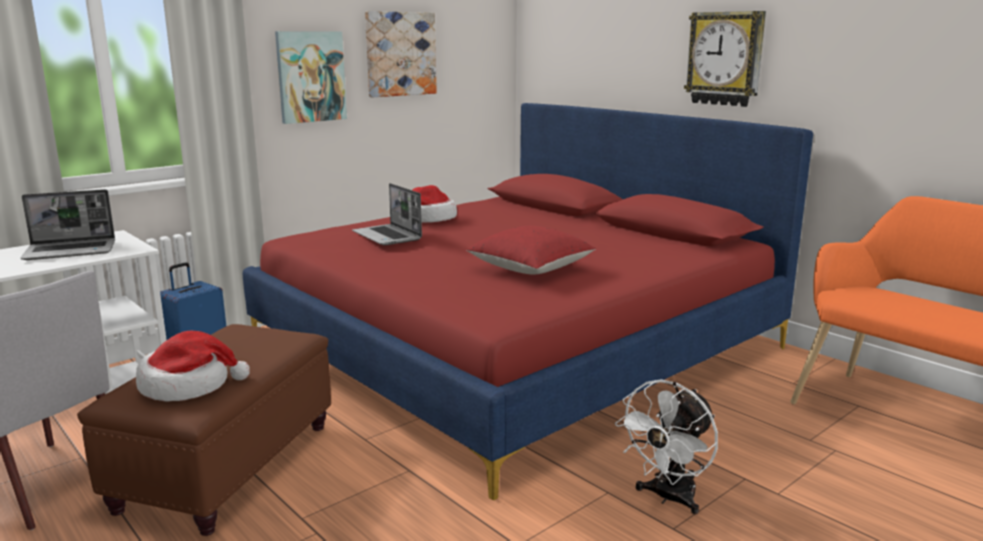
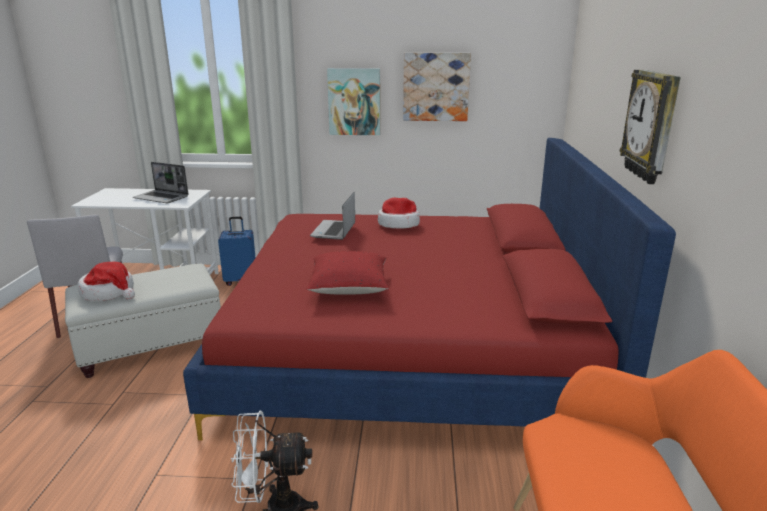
camera: 45 degrees right, 5 degrees up
brown ottoman [77,324,331,536] -> white ottoman [65,264,221,378]

